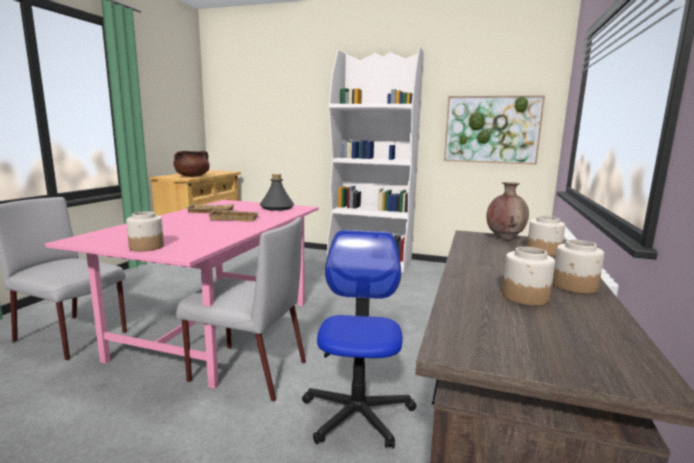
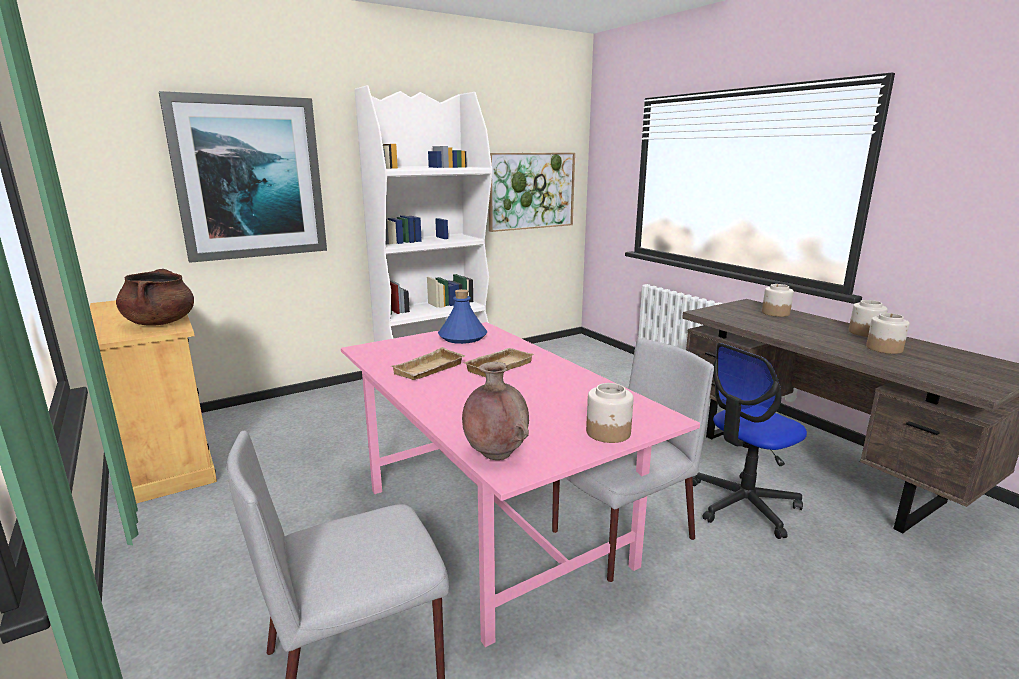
camera: 50 degrees left, 5 degrees up
grey bottle [260,174,295,211] -> blue bottle [438,289,487,344]
office chair [302,230,416,449] -> office chair turned 75 degrees counterclockwise [692,343,807,539]
brown vase [486,182,529,240] -> brown vase moved to [462,362,529,460]
none -> picture [159,91,327,263]

